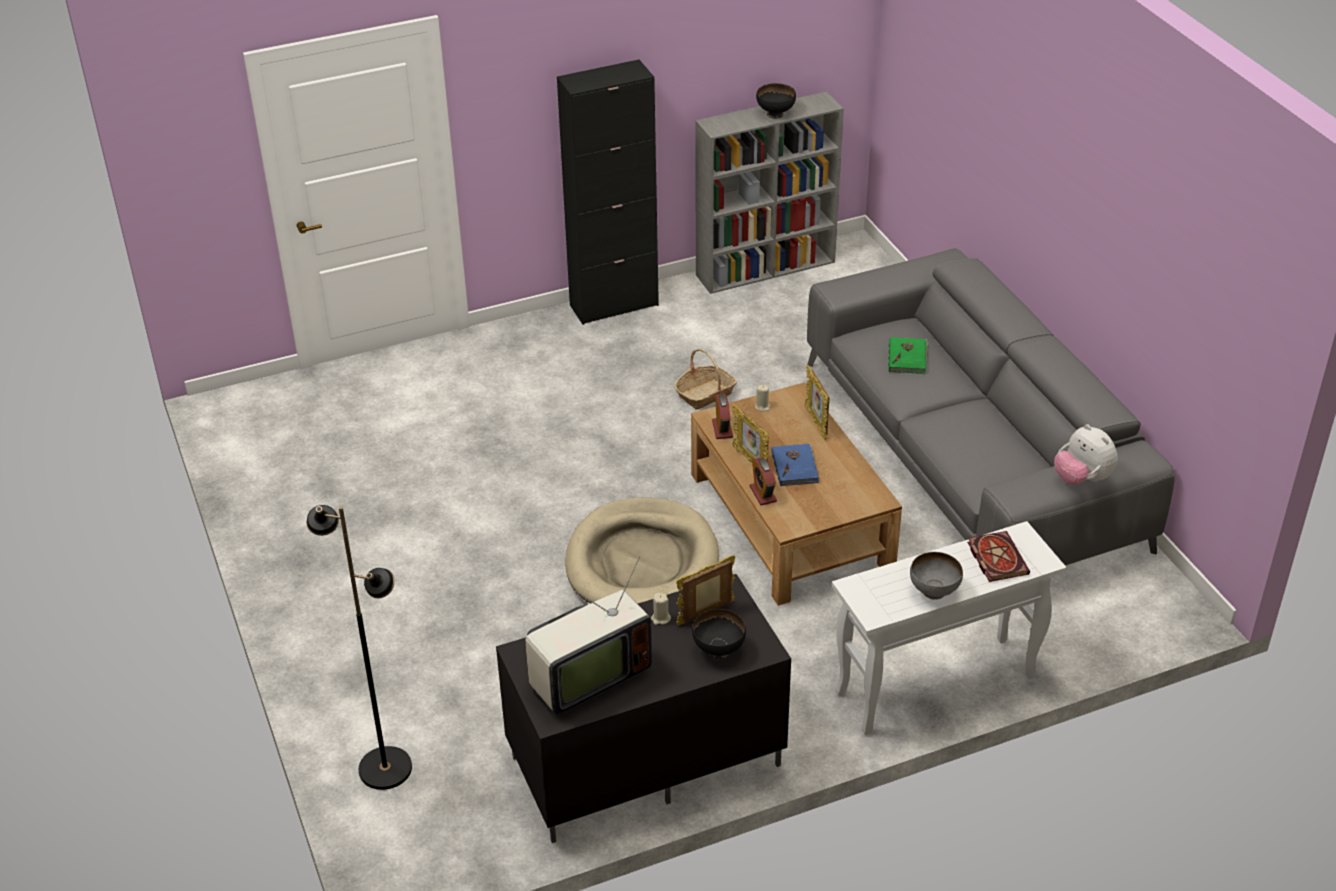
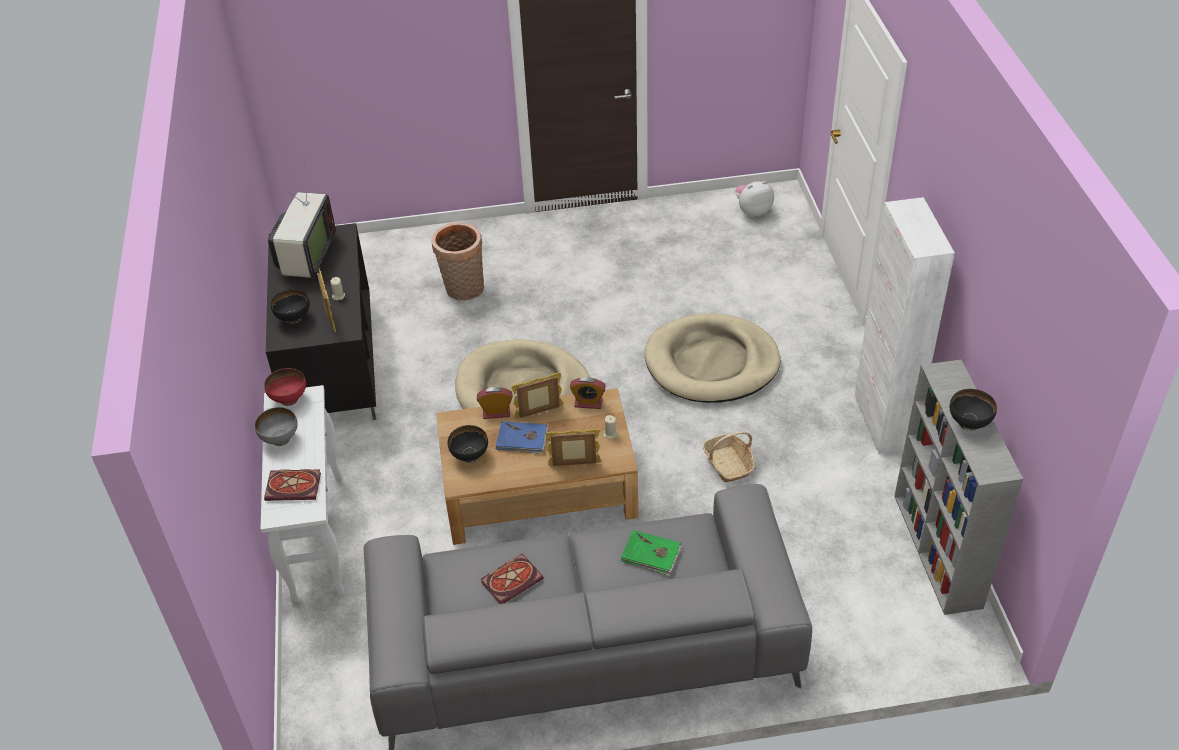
camera: 105 degrees right, 5 degrees up
black floor lamp [307,505,412,790] -> none
television [525,556,652,715] -> television turned 150 degrees counterclockwise [268,178,336,279]
black cabinet [557,59,659,325] -> white cabinet [854,197,955,454]
plush toy [1054,424,1118,485] -> plush toy moved to [736,181,774,217]
none -> red bowl [264,368,306,406]
none -> basket [431,222,484,301]
none -> black bowl [448,425,488,463]
none -> book [481,553,544,604]
none -> beige dog bed [644,313,780,403]

